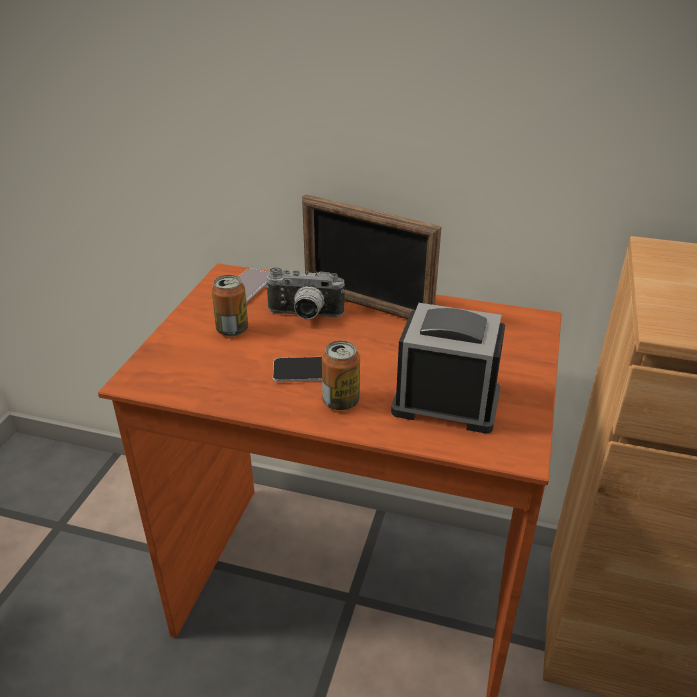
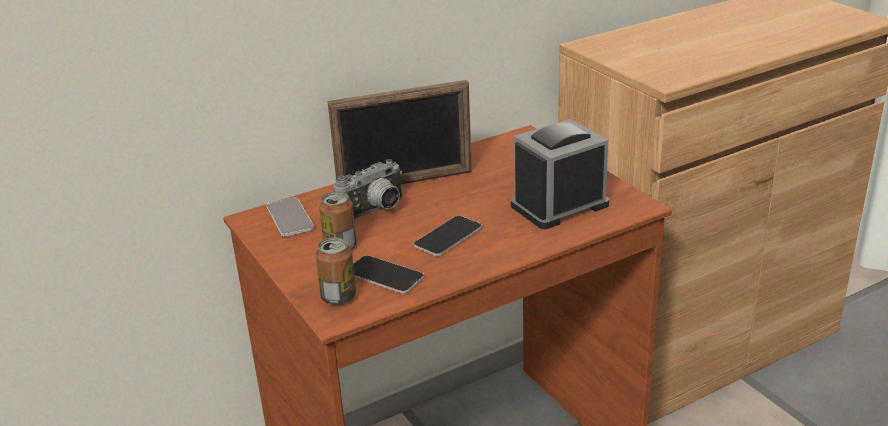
camera: 45 degrees left, 5 degrees down
can [322,341,360,410] -> can moved to [316,237,356,305]
none -> phone [353,255,424,294]

